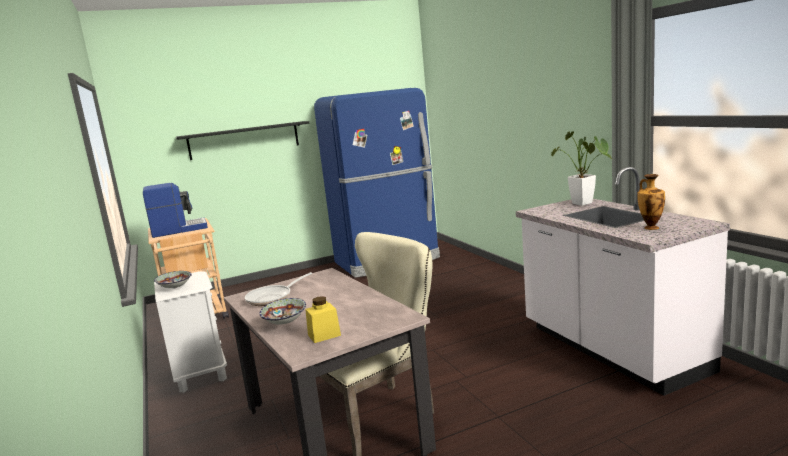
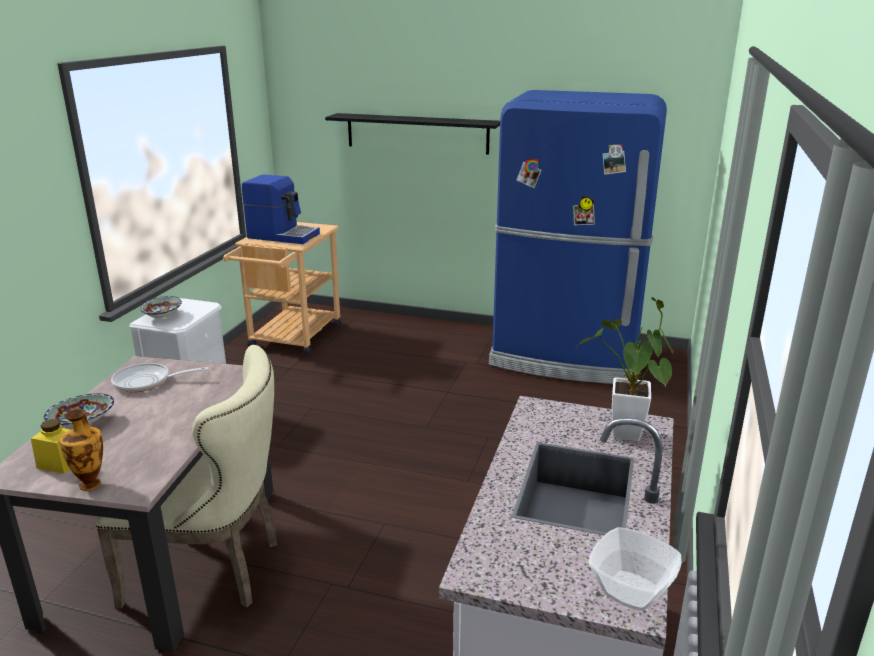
camera: 40 degrees right, 10 degrees up
vase [637,174,665,230] -> vase moved to [59,409,103,491]
none -> bowl [589,527,682,611]

